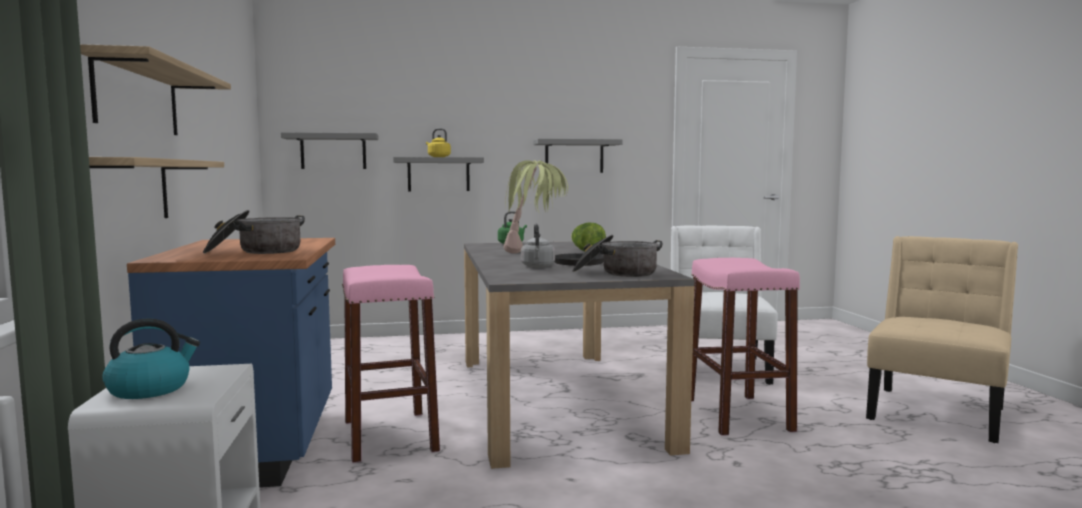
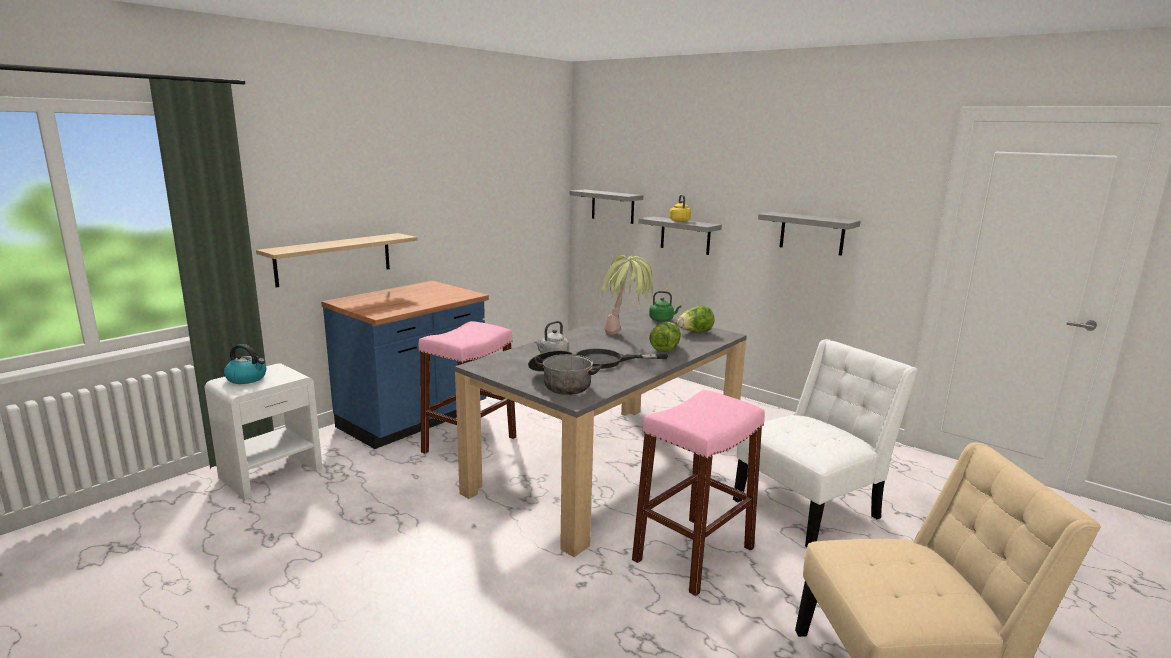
camera: 50 degrees right, 10 degrees up
shelf [80,44,231,135] -> none
cooking pot [203,210,305,254] -> none
none -> lettuce [677,306,715,332]

